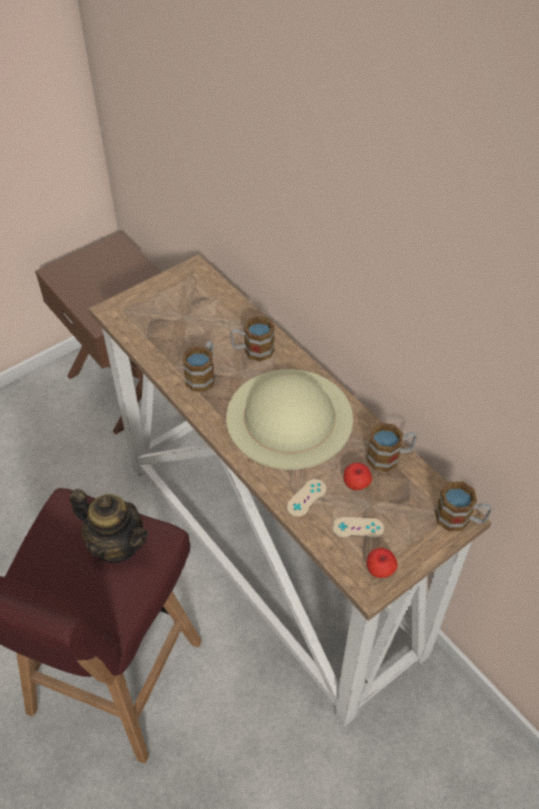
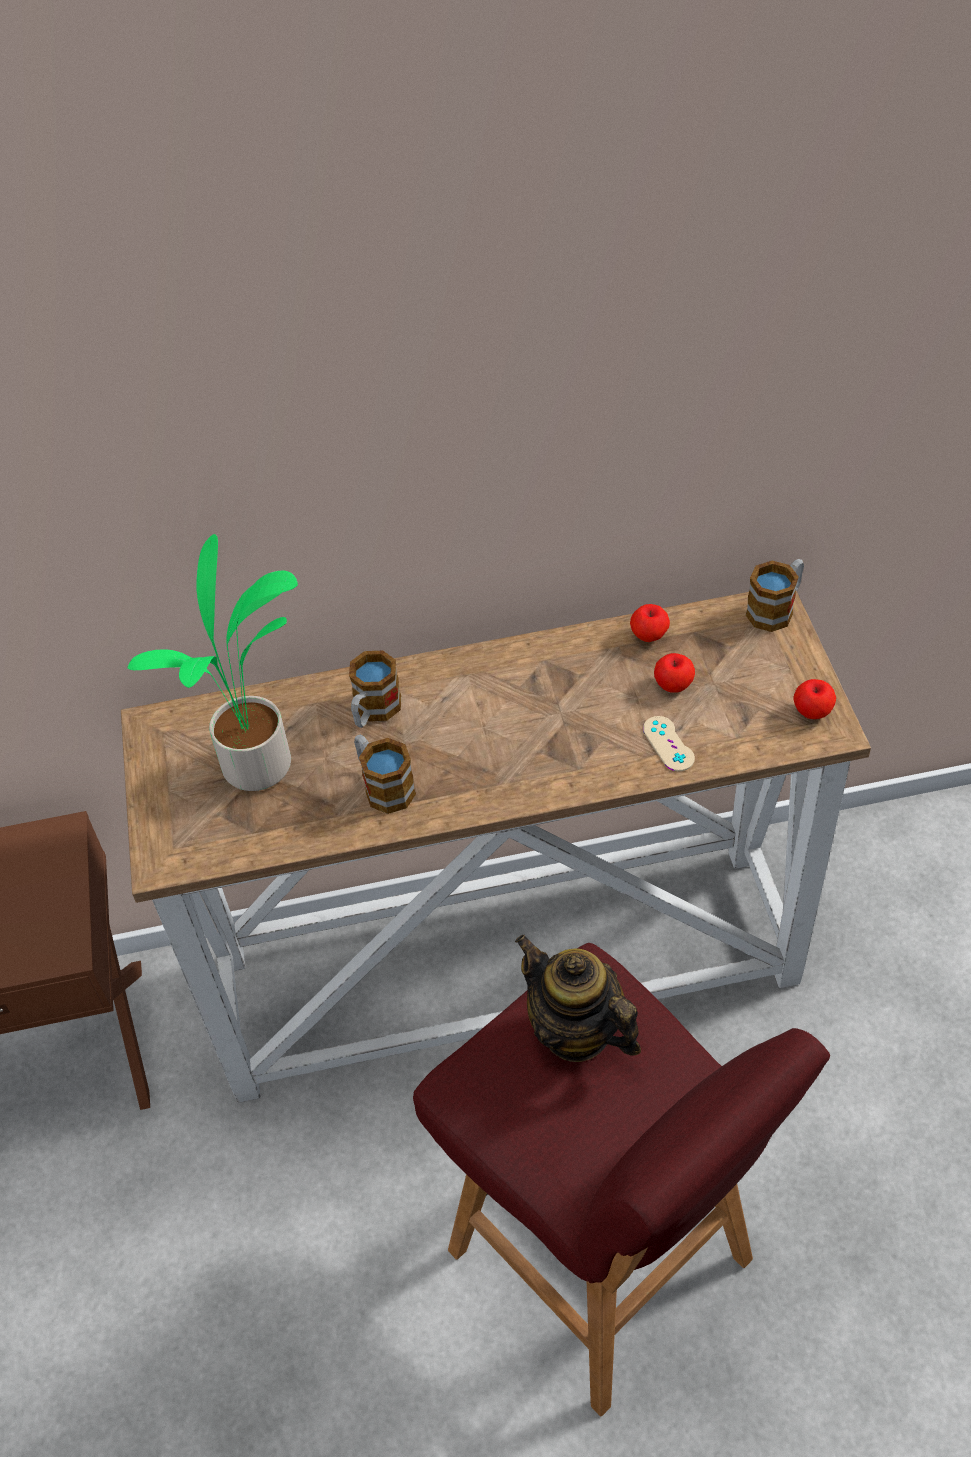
camera: 60 degrees left, 0 degrees up
teapot [70,489,149,563] -> teapot turned 105 degrees counterclockwise [515,935,641,1062]
beige hat [226,369,353,470] -> none
beige game controller [332,517,384,538] -> none
mug [367,423,417,472] -> apple [630,604,670,642]
none -> potted plant [127,534,298,791]

